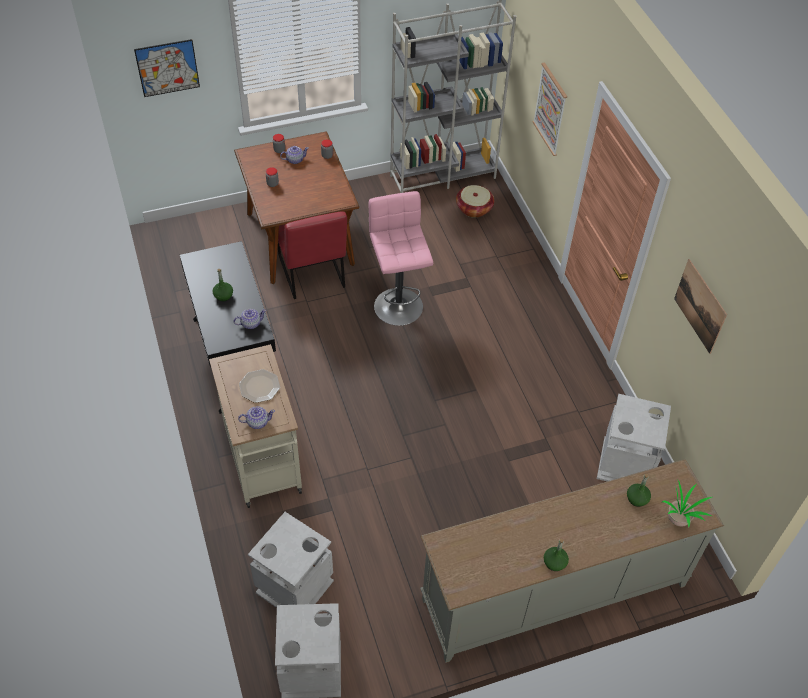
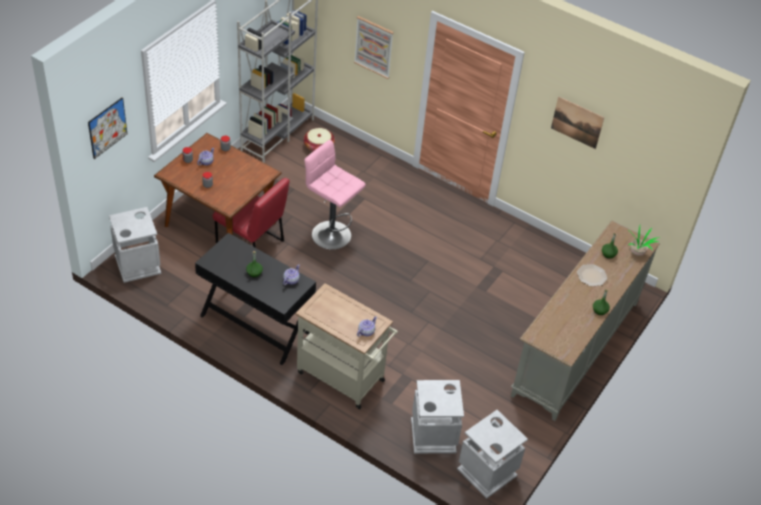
camera: 40 degrees left, 5 degrees down
plate [239,369,280,403] -> plate moved to [577,264,607,286]
grey trash can [597,394,671,481] -> grey trash can moved to [109,207,161,283]

